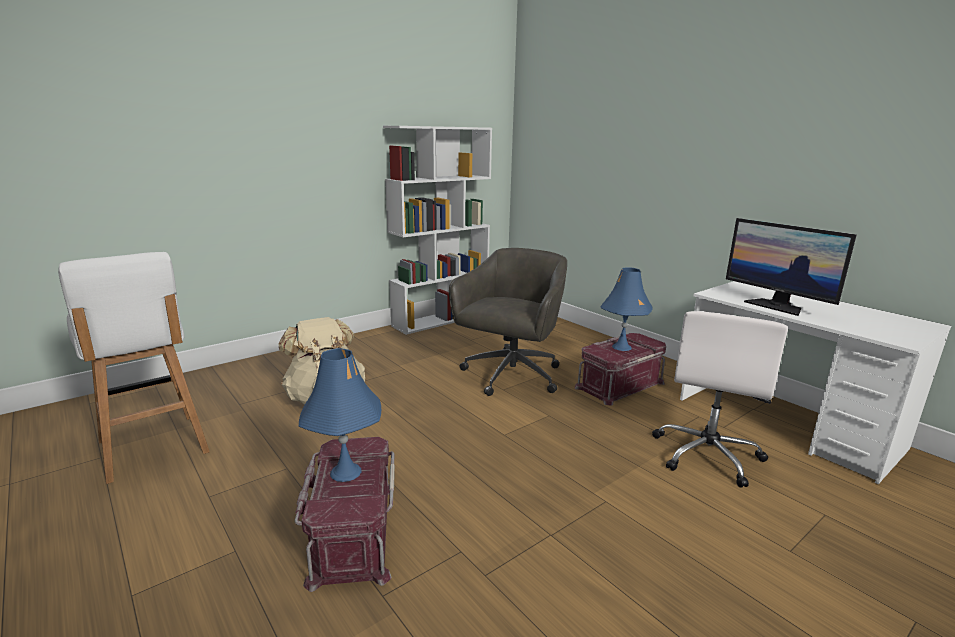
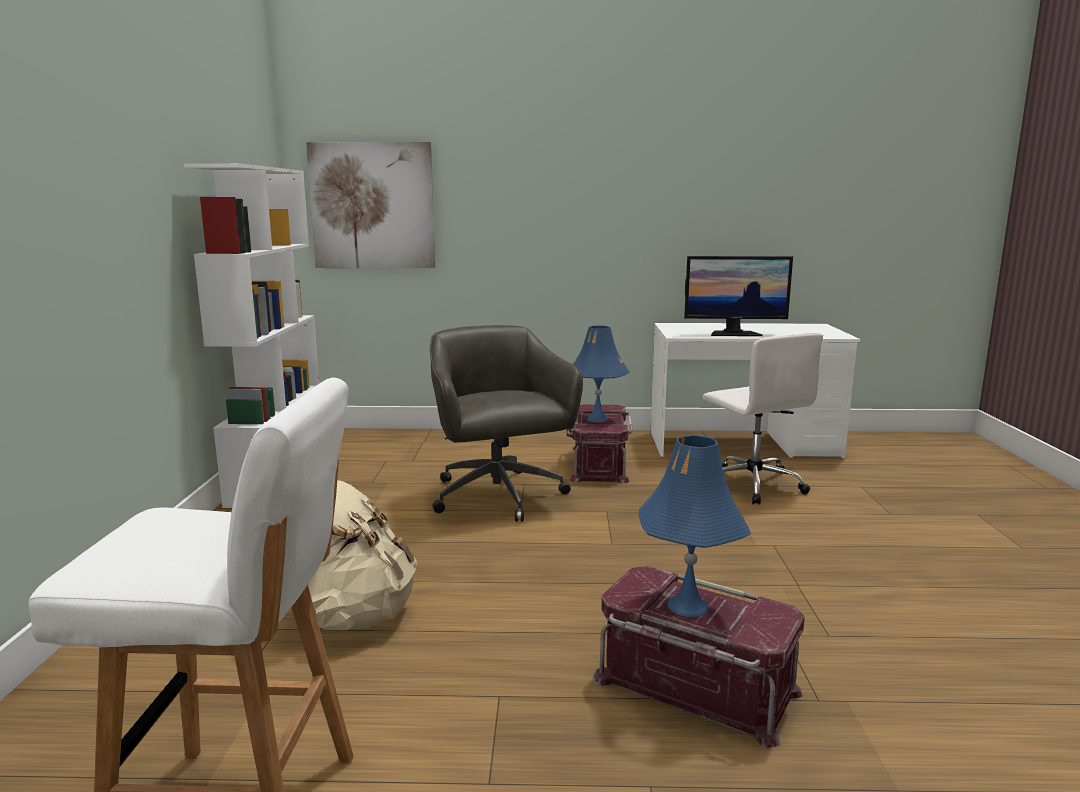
camera: 50 degrees left, 5 degrees down
none -> picture [306,142,435,268]

